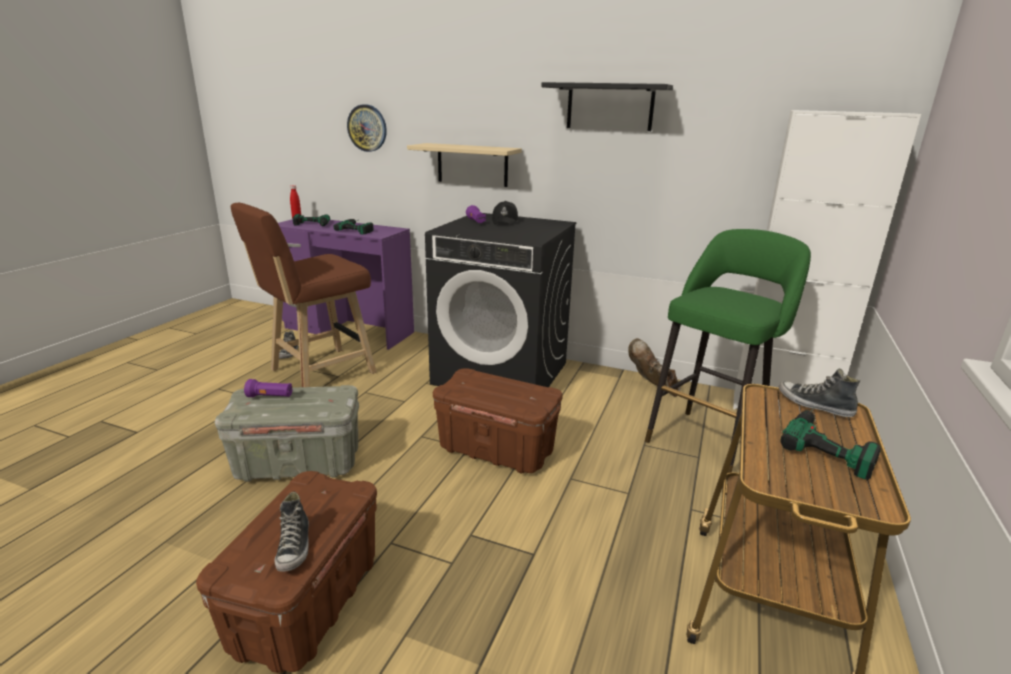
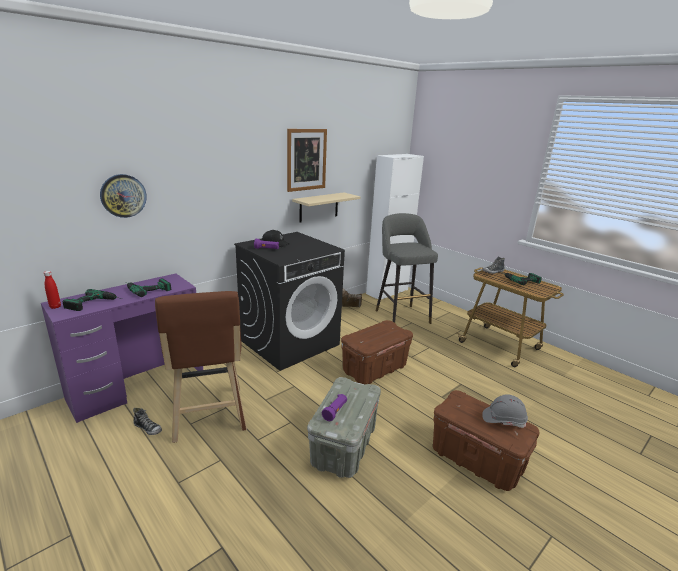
camera: 65 degrees left, 0 degrees up
shoe [275,492,309,572] -> grey hard hat [482,394,528,428]
beige shelf [407,143,522,187] -> beige shelf moved to [292,192,360,223]
black shelf [541,82,673,131] -> picture [287,129,327,192]
green stool [645,229,811,480] -> grey stool [376,213,438,324]

